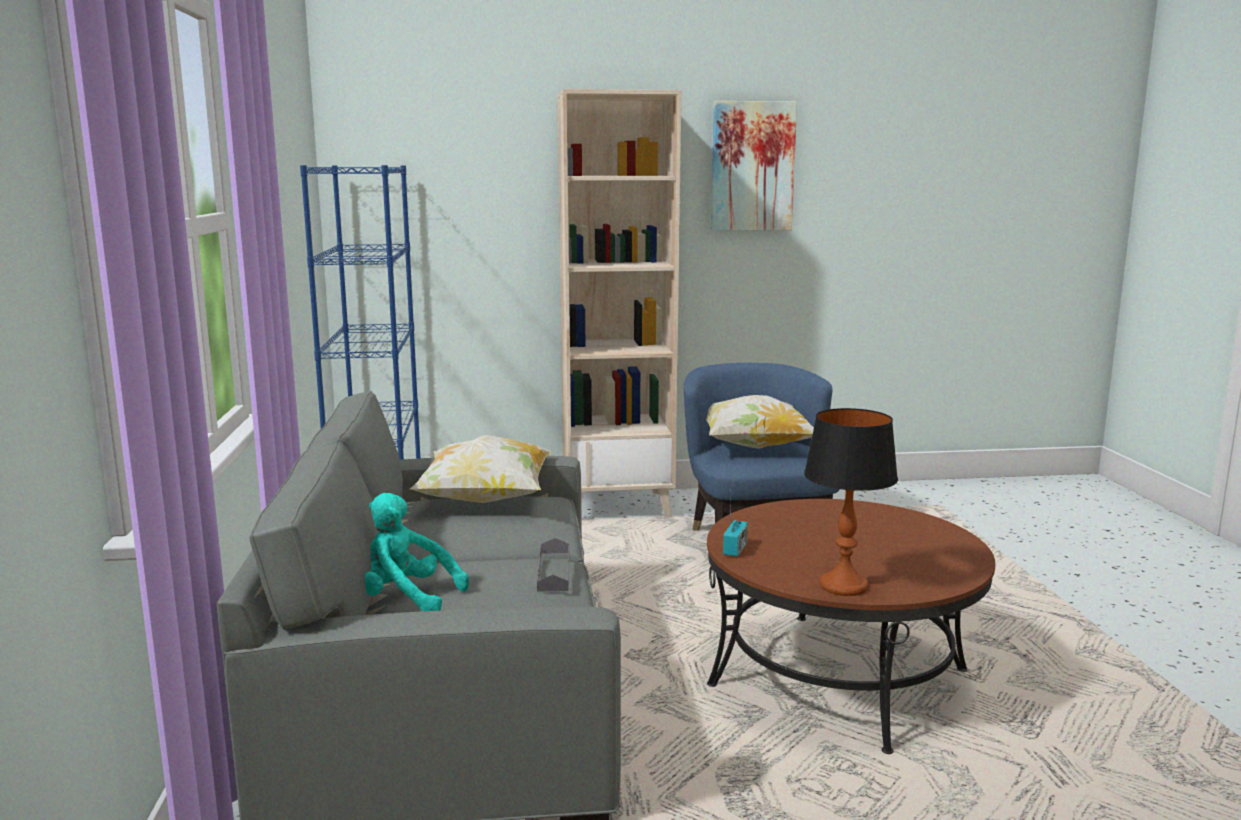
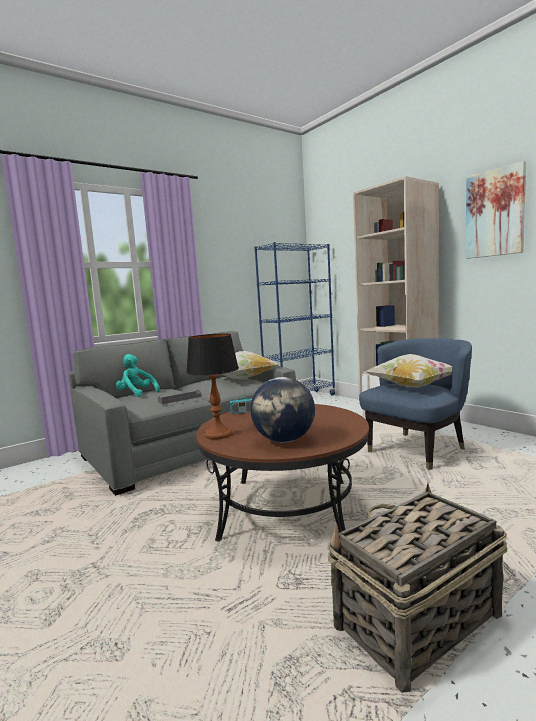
camera: 60 degrees right, 5 degrees down
turquoise plush toy [365,493,469,611] -> turquoise plush toy turned 45 degrees counterclockwise [116,354,160,397]
none -> globe [250,377,315,442]
none -> basket [327,483,508,693]

